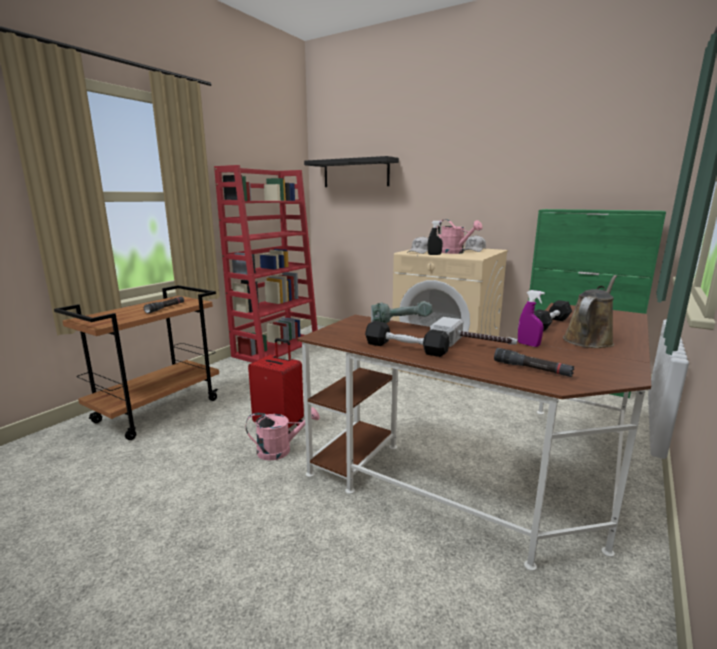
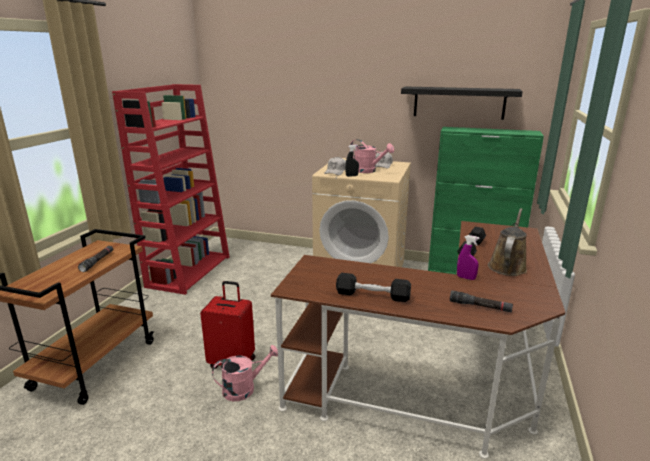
camera: 15 degrees left, 5 degrees up
black shelf [304,156,399,187] -> black shelf moved to [401,87,523,120]
power drill [371,301,433,323] -> none
hammer [430,317,517,347] -> none

